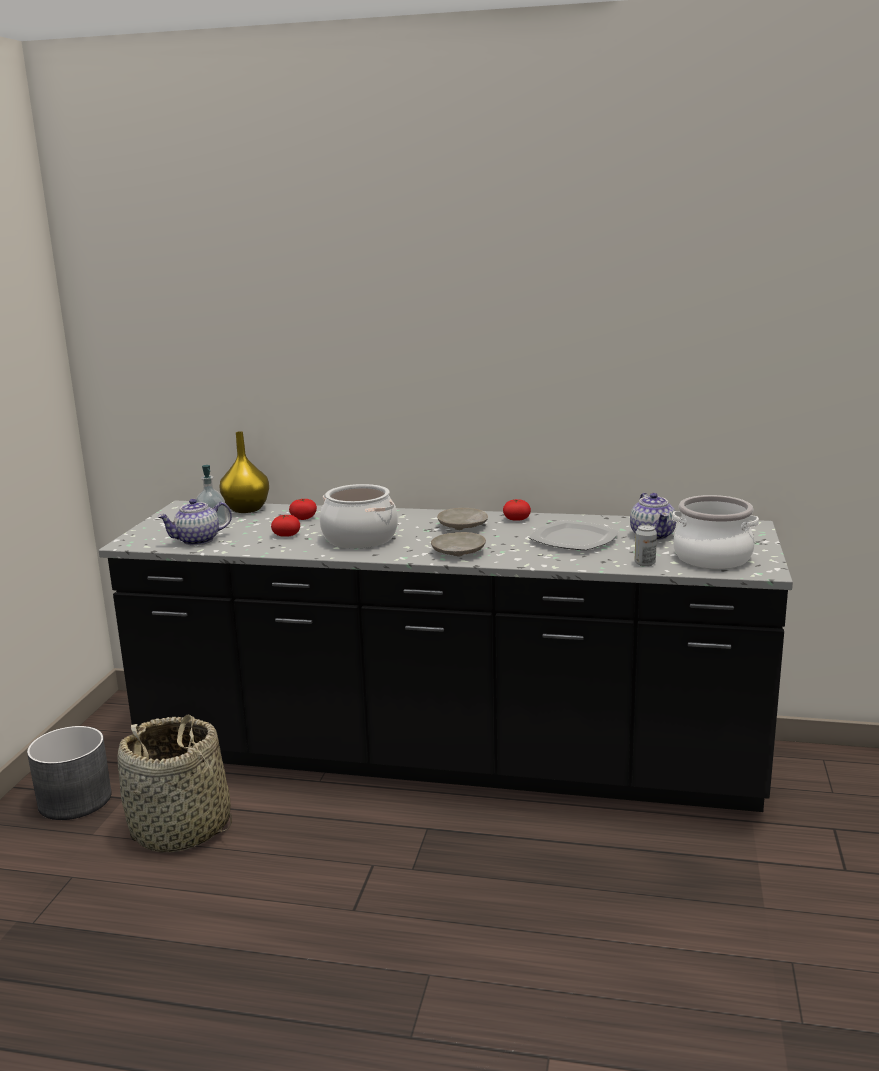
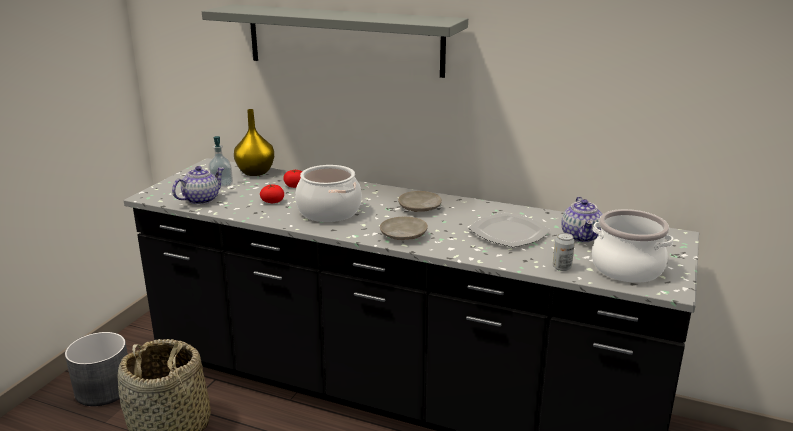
camera: 10 degrees right, 5 degrees up
teapot [157,499,232,546] -> teapot turned 150 degrees clockwise [172,166,225,205]
tomato [503,499,531,521] -> none
none -> grey shelf [202,4,468,78]

